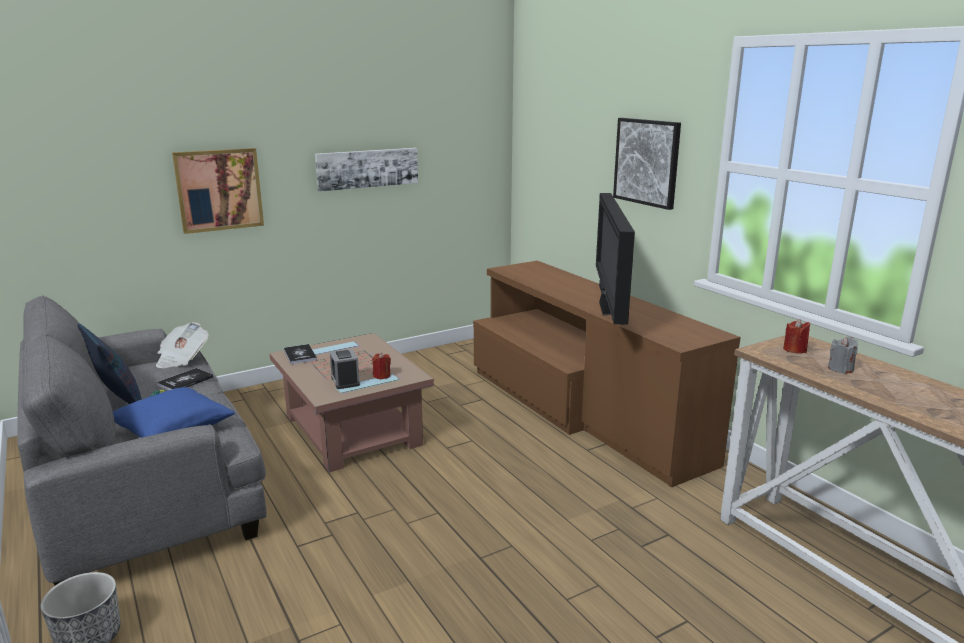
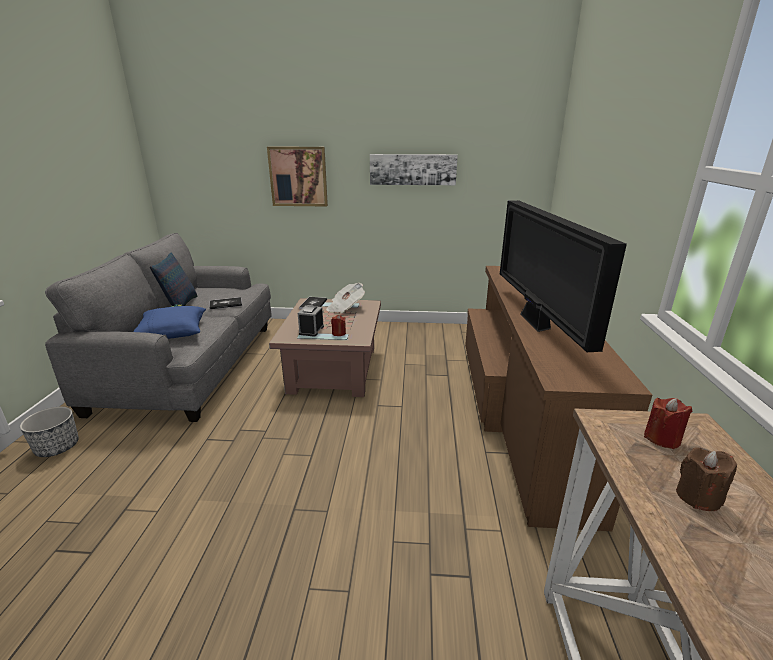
camera: 35 degrees right, 5 degrees up
newspaper [156,322,208,368] -> newspaper moved to [326,283,365,313]
television [596,193,635,325] -> television turned 45 degrees counterclockwise [500,200,627,352]
picture [613,118,681,210] -> none
grey candle [828,336,858,374] -> brown candle [676,447,737,511]

